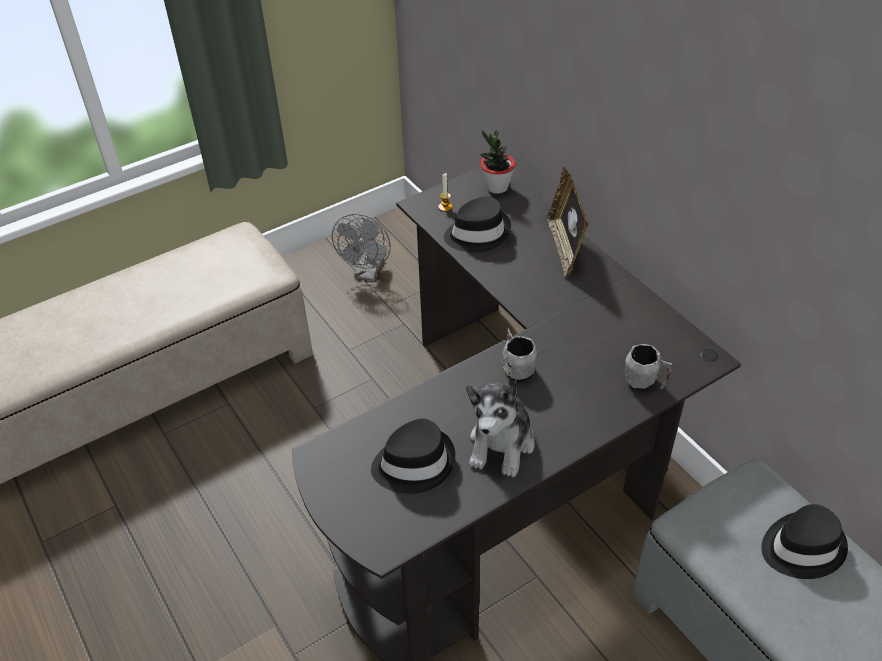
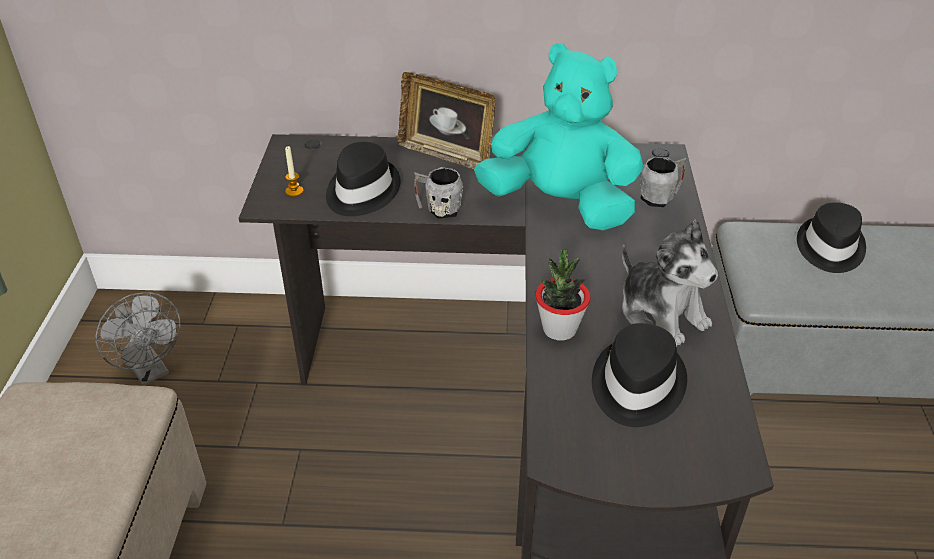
camera: 55 degrees left, 5 degrees down
potted plant [480,130,515,194] -> potted plant moved to [535,250,591,341]
grey mug [502,328,537,383] -> grey mug moved to [414,167,463,219]
none -> turquoise plush toy [474,43,644,230]

